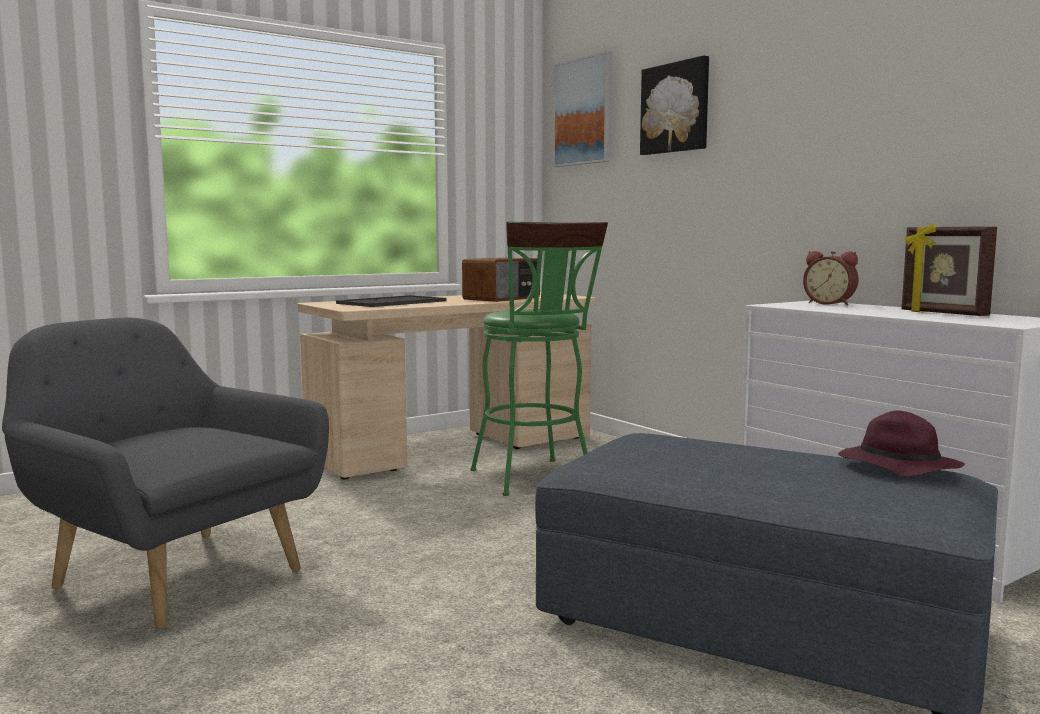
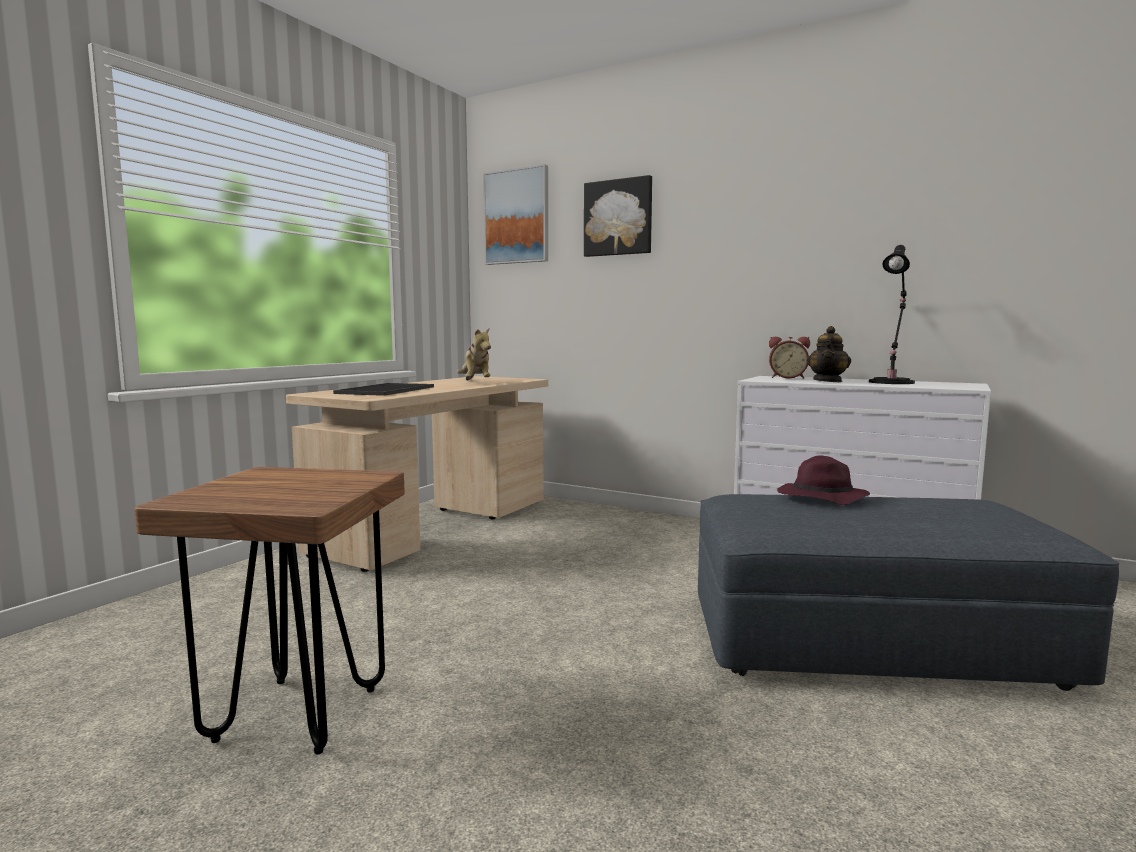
camera: 25 degrees left, 0 degrees up
grey armchair [2,317,329,629] -> brown stool [134,467,405,754]
radio [462,258,540,302] -> plush toy [457,328,491,381]
green stool [470,221,608,496] -> none
purple hat [838,411,965,477] -> purple hat moved to [777,455,870,505]
picture frame [902,223,997,316] -> black table lamp [869,244,915,384]
none -> teapot [807,326,851,382]

